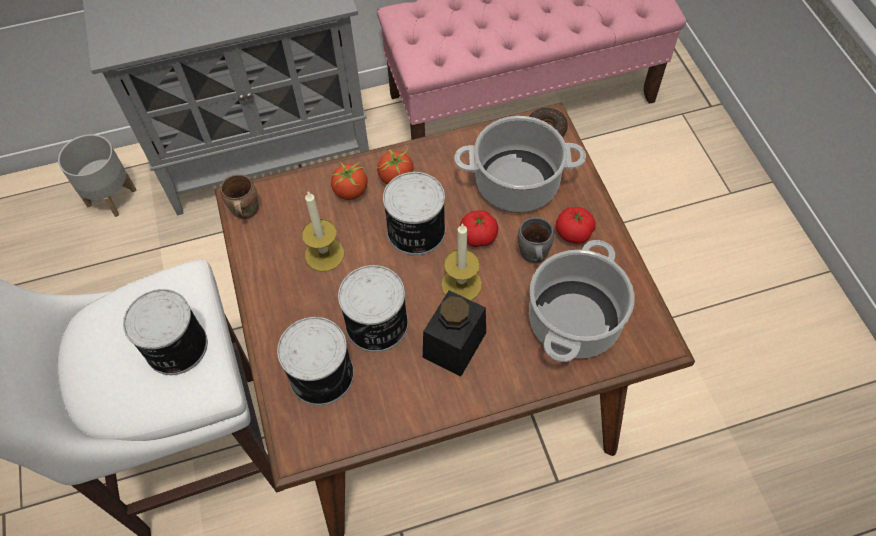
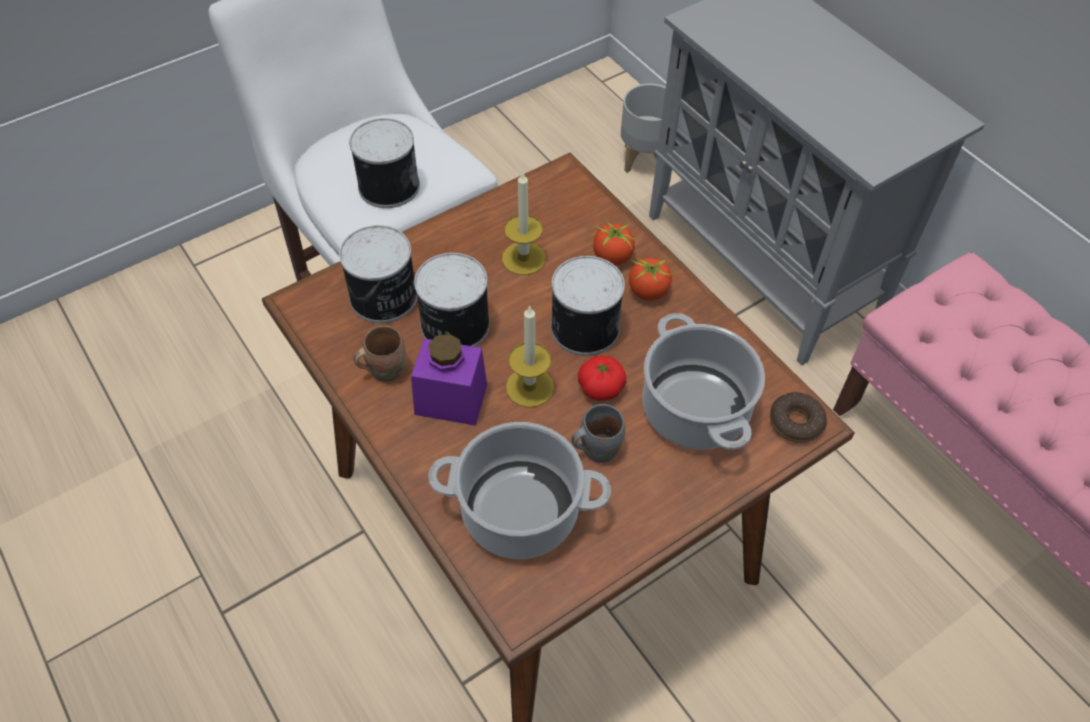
camera: 70 degrees right, 5 degrees down
brown mug [220,174,259,219] -> brown mug moved to [354,325,406,383]
black jar [423,290,486,377] -> purple jar [411,334,487,426]
tomato [556,207,596,244] -> none

